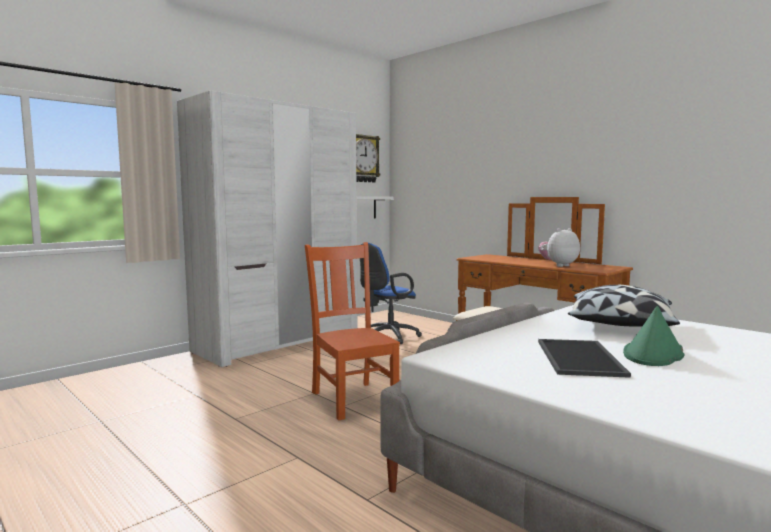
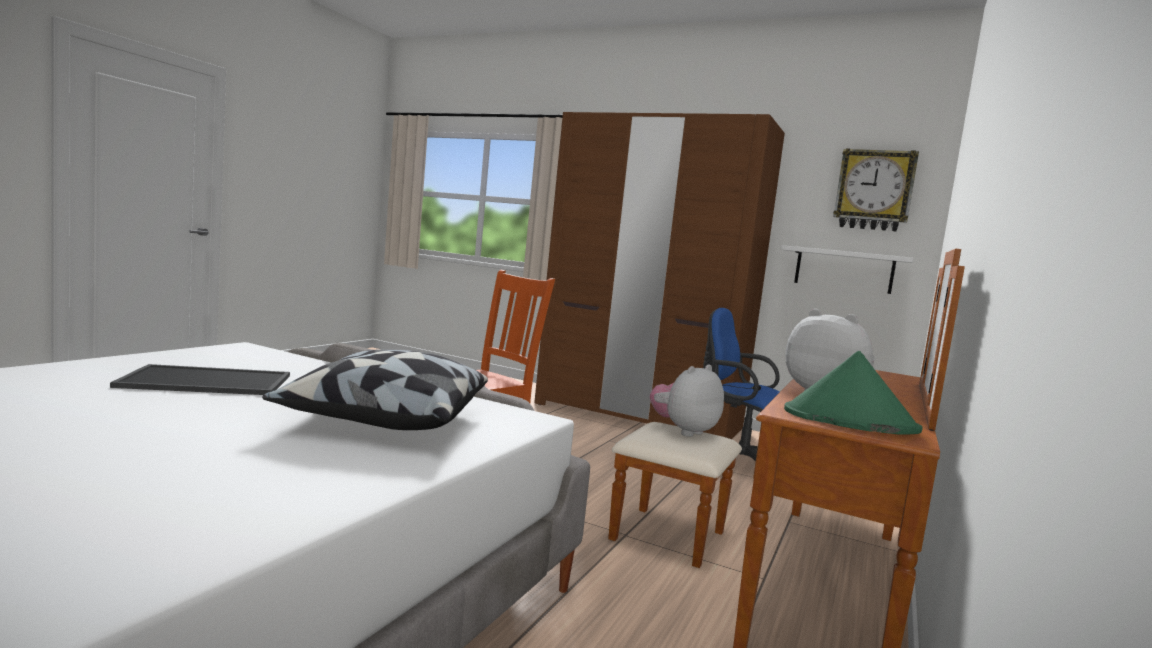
camera: 70 degrees right, 0 degrees up
white wardrobe [177,90,357,367] -> brown wardrobe [534,112,785,439]
green hat [623,306,685,366] -> green hat moved to [784,351,923,435]
none -> plush toy [650,364,724,437]

